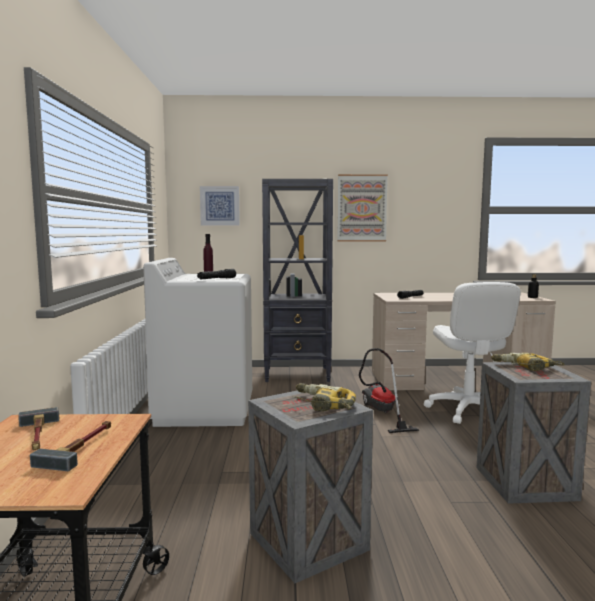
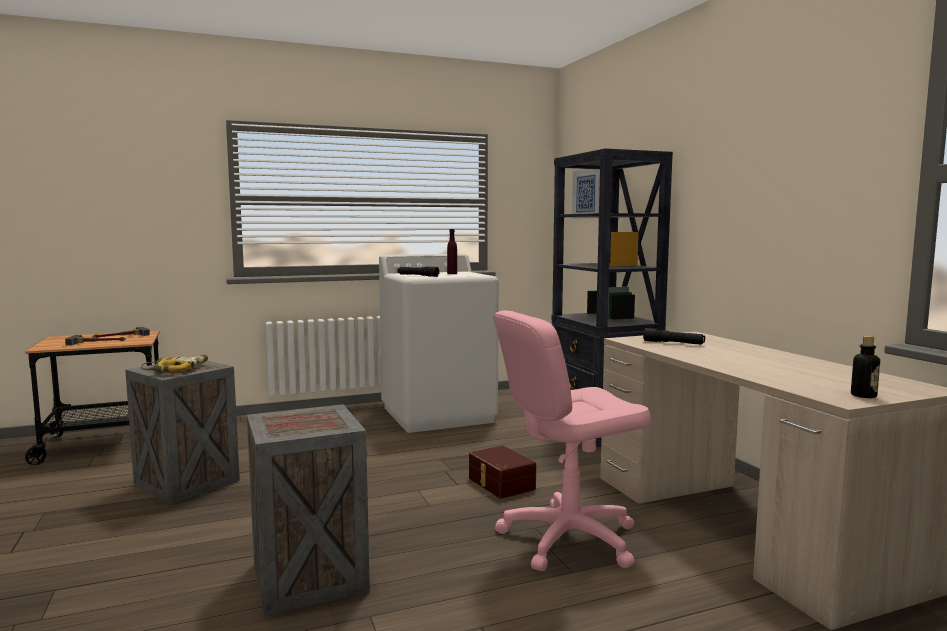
camera: 70 degrees right, 0 degrees up
picture [337,174,388,241] -> none
vacuum cleaner [359,348,419,433] -> brown storage box [469,446,536,499]
white office chair [424,282,521,424] -> pink office chair [493,311,651,571]
power drill [491,353,565,371] -> none

